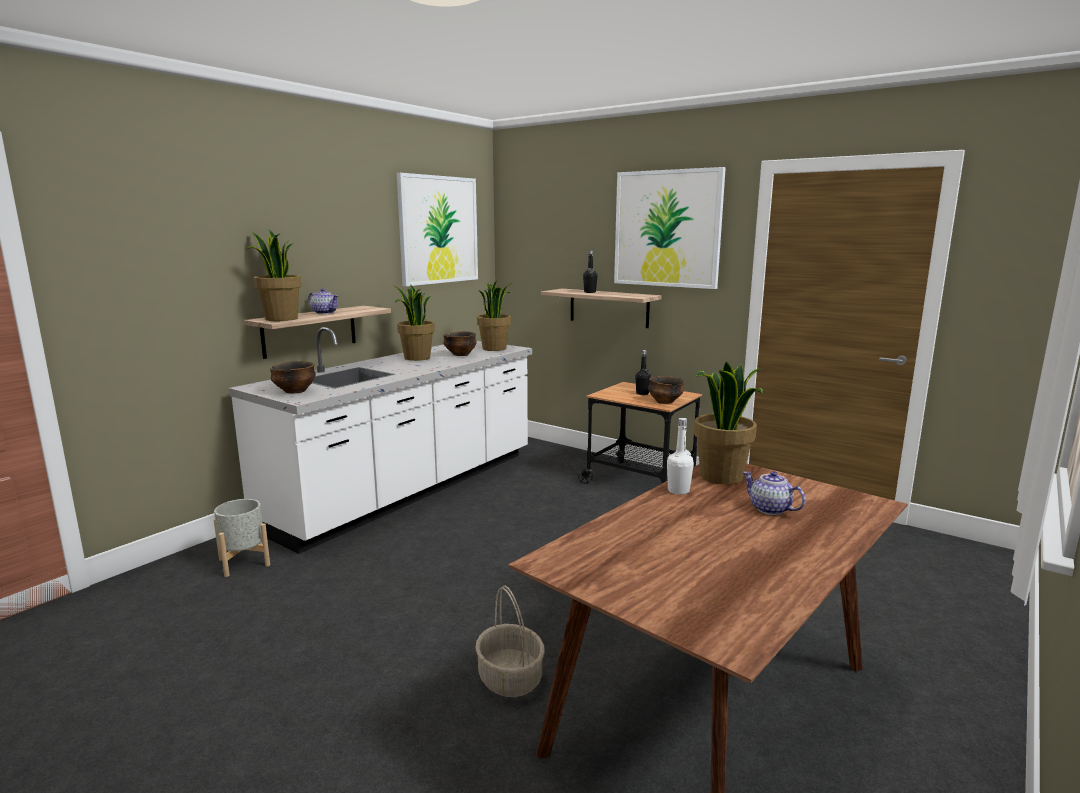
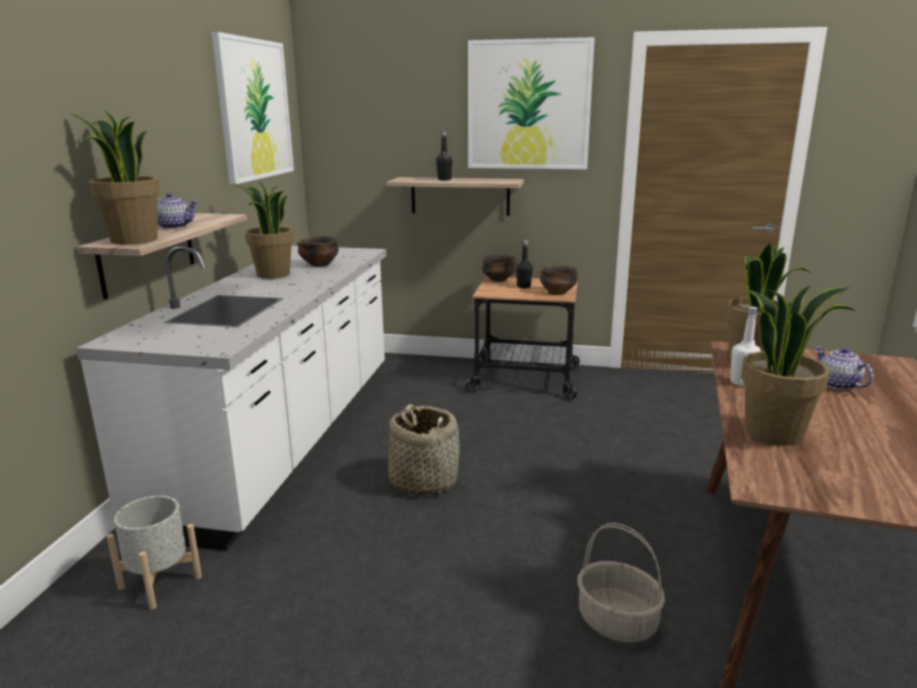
camera: 25 degrees left, 5 degrees up
bowl [270,361,316,394] -> bowl moved to [482,255,517,282]
potted plant [477,280,513,351] -> potted plant moved to [741,284,857,446]
teapot [743,471,806,515] -> teapot turned 45 degrees clockwise [815,347,874,390]
none -> basket [389,404,460,496]

